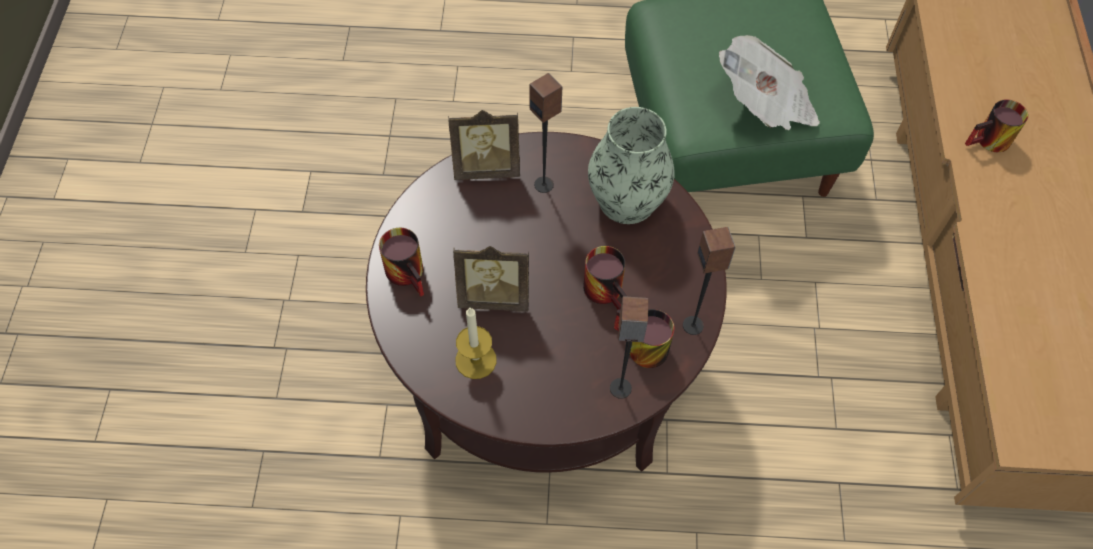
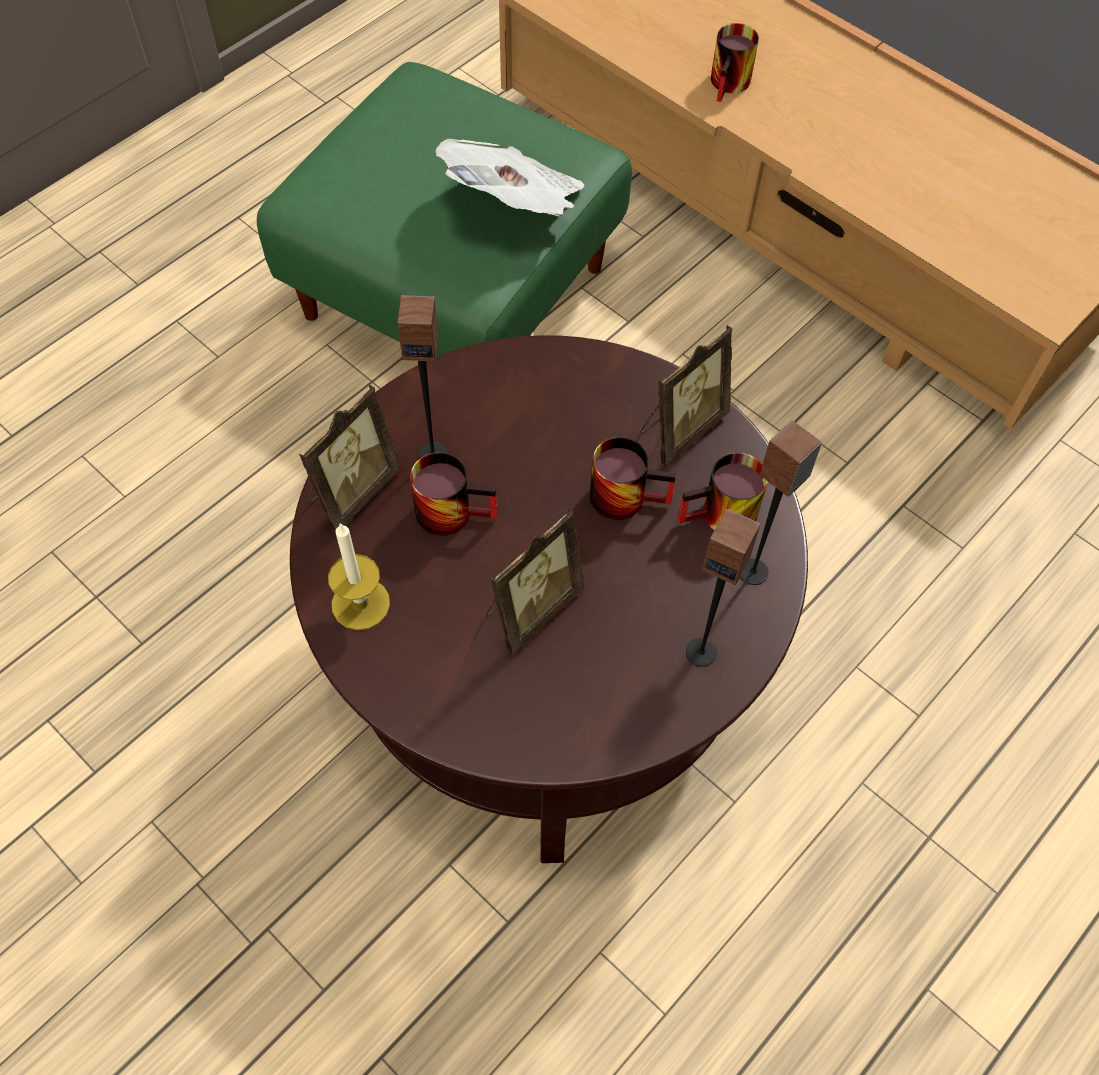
camera: 50 degrees left, 0 degrees up
mug [379,228,424,296] -> mug moved to [410,452,498,536]
candle [456,308,497,379] -> candle moved to [328,523,390,630]
vase [588,107,674,224] -> none
speaker [683,227,736,335] -> speaker moved to [686,509,760,667]
none -> picture frame [639,325,732,466]

